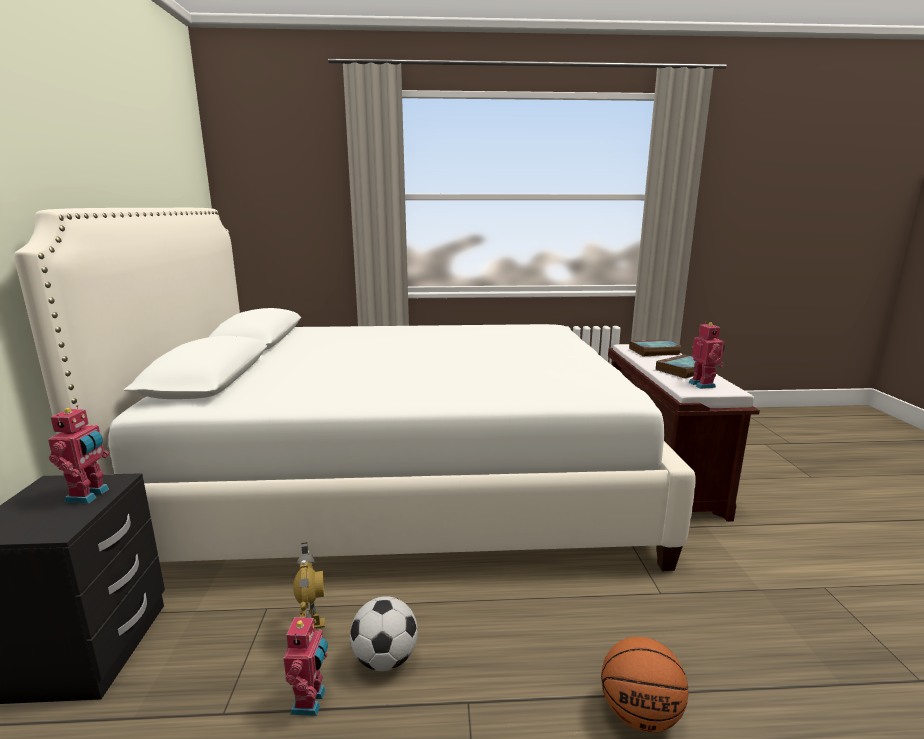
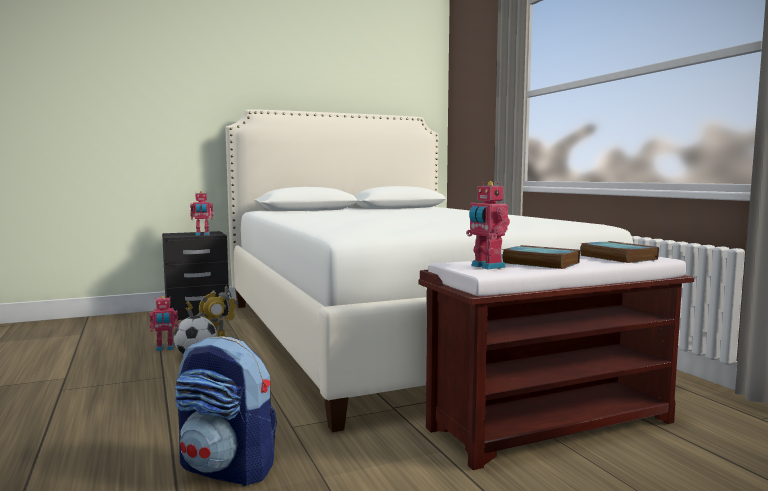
camera: 70 degrees right, 10 degrees down
basketball [601,637,689,733] -> none
toy robot [689,322,725,389] -> toy robot turned 90 degrees clockwise [466,181,510,269]
none -> backpack [175,336,277,486]

